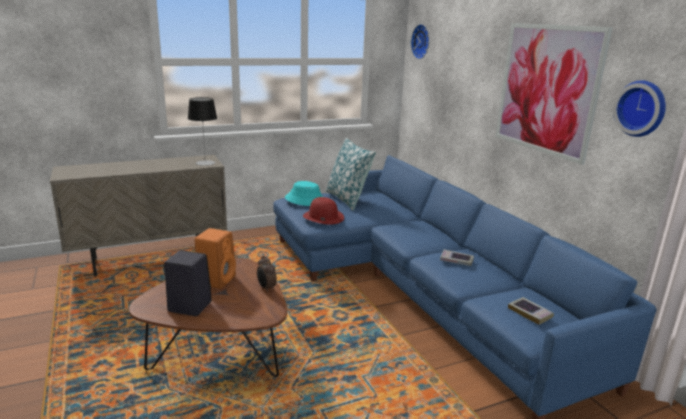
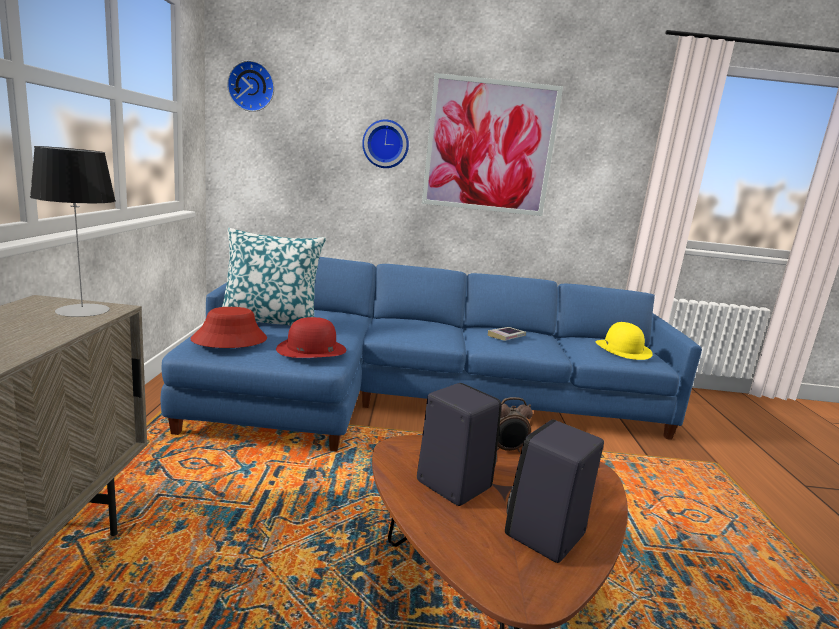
camera: 65 degrees left, 5 degrees down
orange speaker [195,228,236,289] -> black speaker [417,383,501,506]
turquoise hat [285,181,323,206] -> red hat [191,307,267,348]
book [508,297,554,325] -> yellow hat [595,322,653,360]
wall clock [613,81,666,137] -> wall clock moved to [362,120,409,168]

